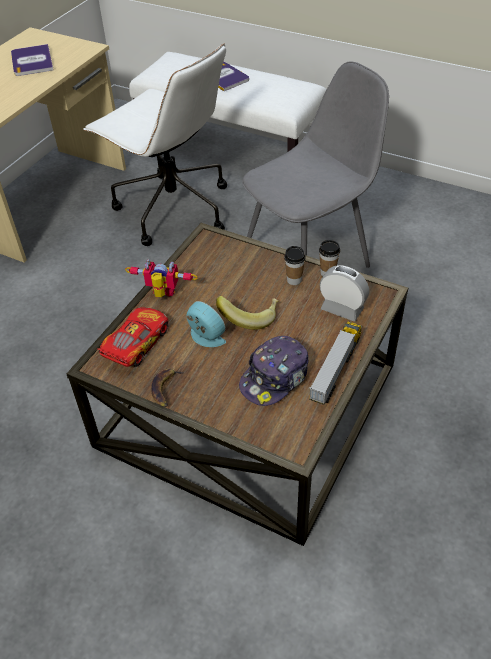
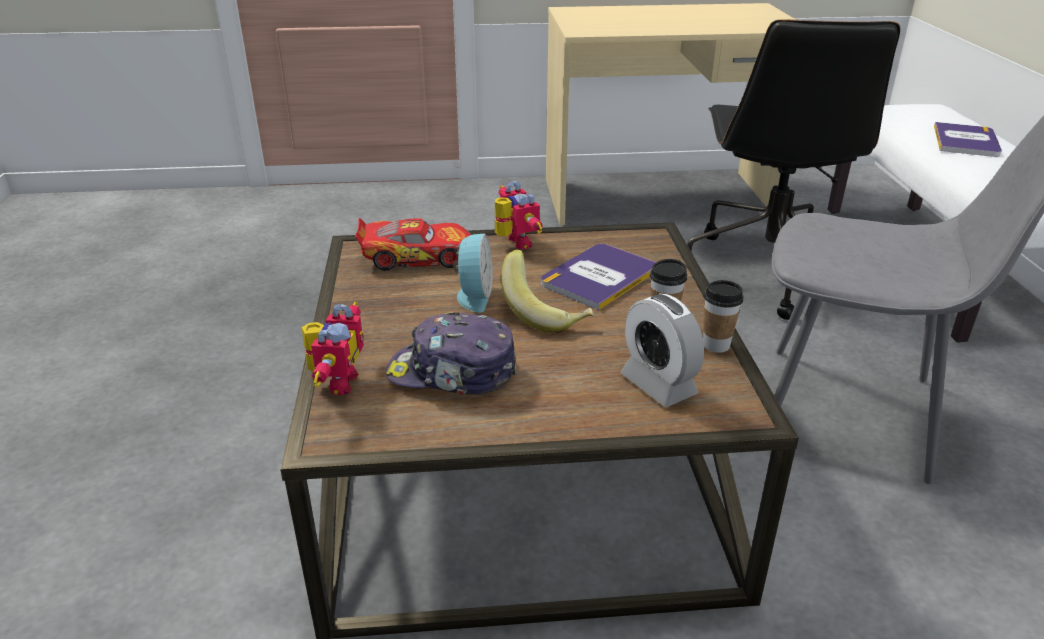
camera: 55 degrees right, 15 degrees down
book [11,44,54,76] -> book moved to [541,244,656,310]
white office chair [83,43,227,246] -> black office chair [687,19,900,320]
banana [151,368,185,407] -> none
toy truck [309,321,362,405] -> none
alarm clock [320,265,369,321] -> alarm clock turned 150 degrees clockwise [621,294,704,407]
none -> toy robot [302,302,364,395]

